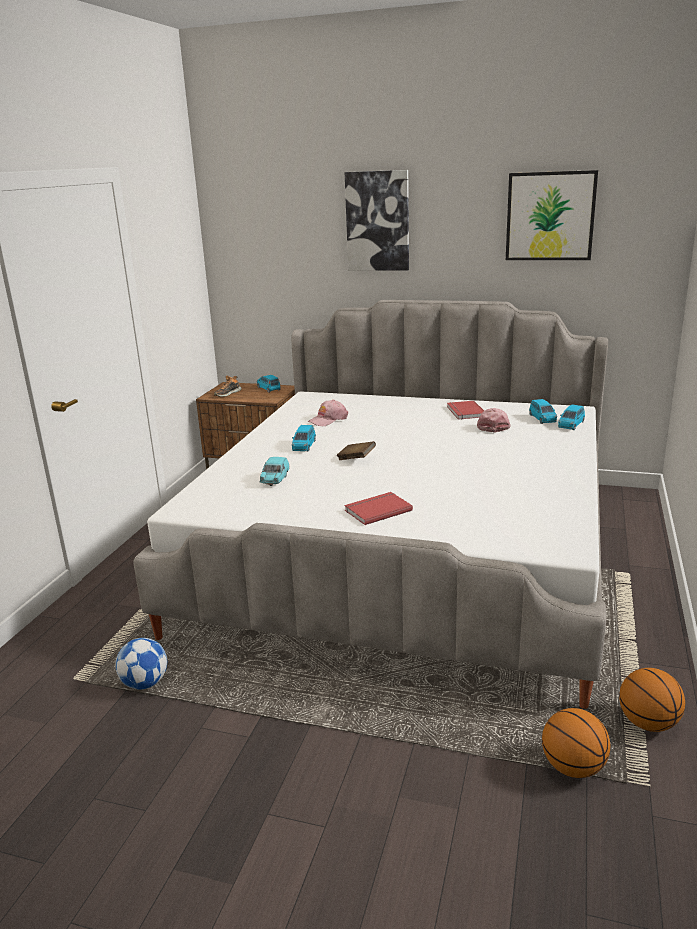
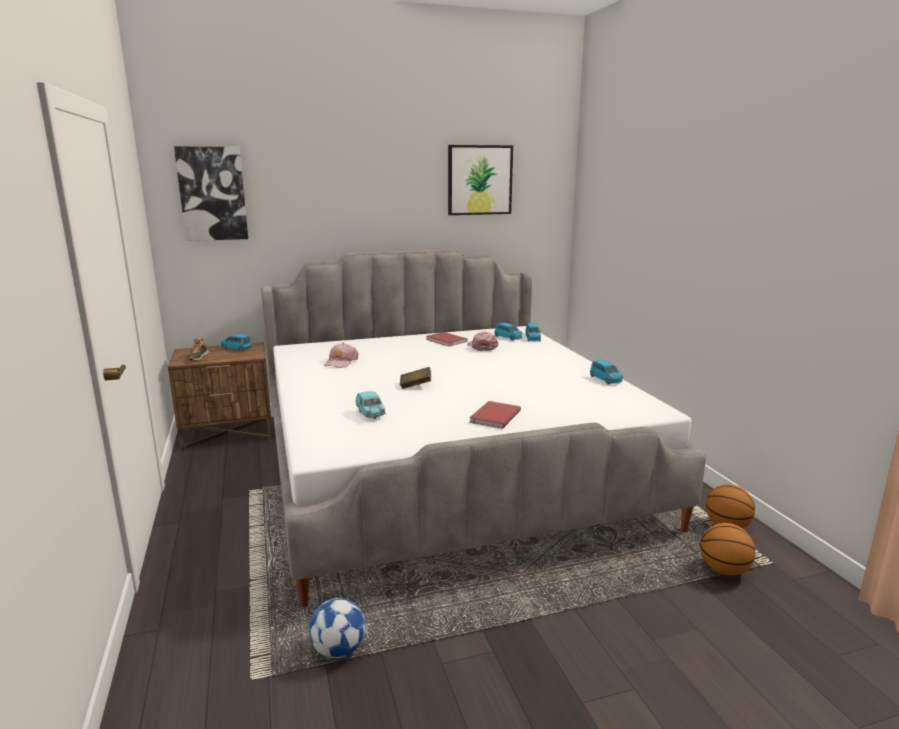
camera: 35 degrees left, 5 degrees down
blue toy car [292,425,316,452] -> blue toy car moved to [590,360,623,385]
picture [345,170,409,271] -> picture moved to [174,146,248,241]

